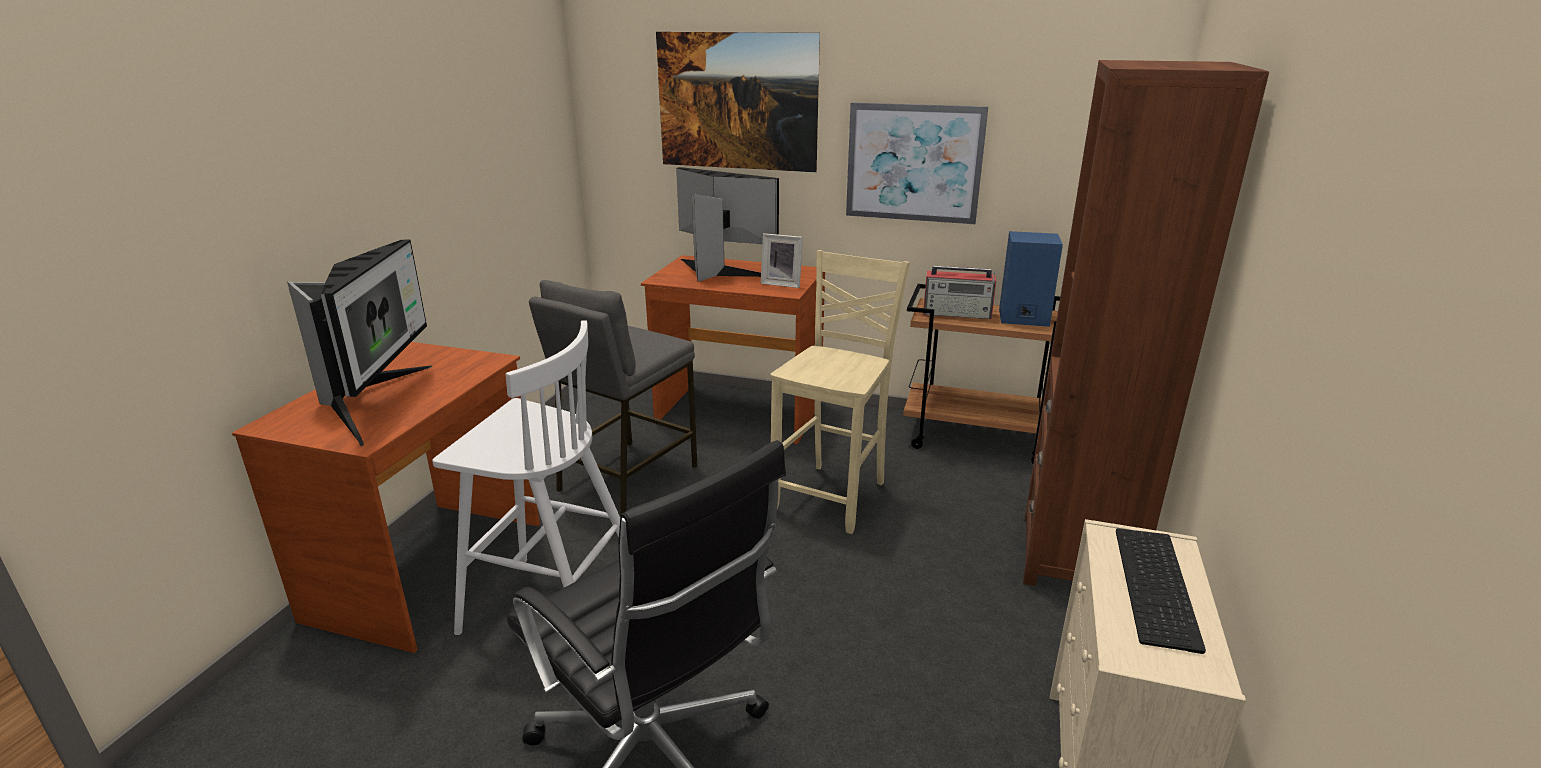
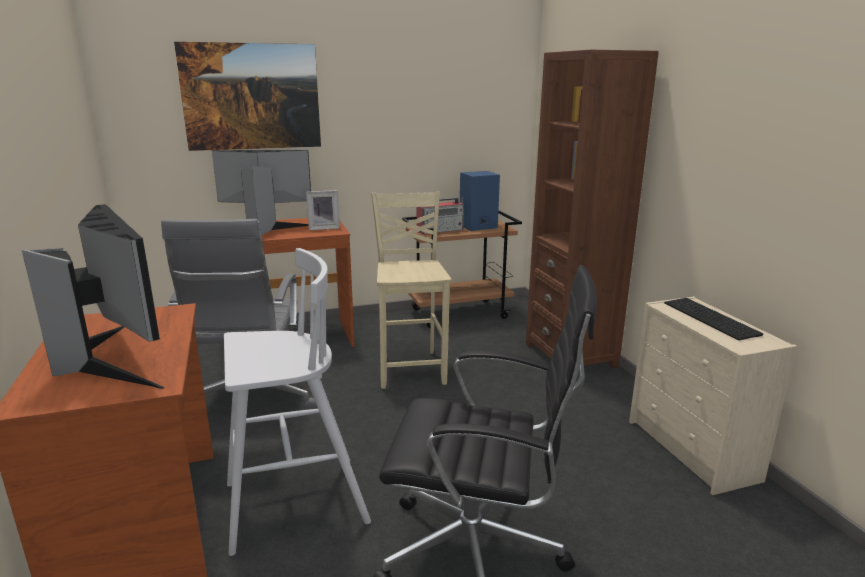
camera: 35 degrees left, 5 degrees down
grey stool [529,280,697,517] -> grey office chair [161,219,317,410]
picture [846,102,988,224] -> none

